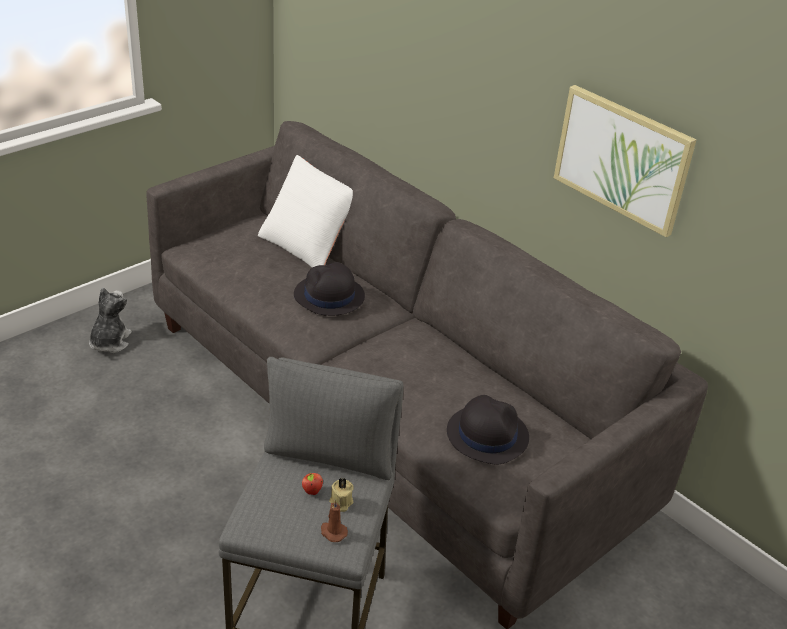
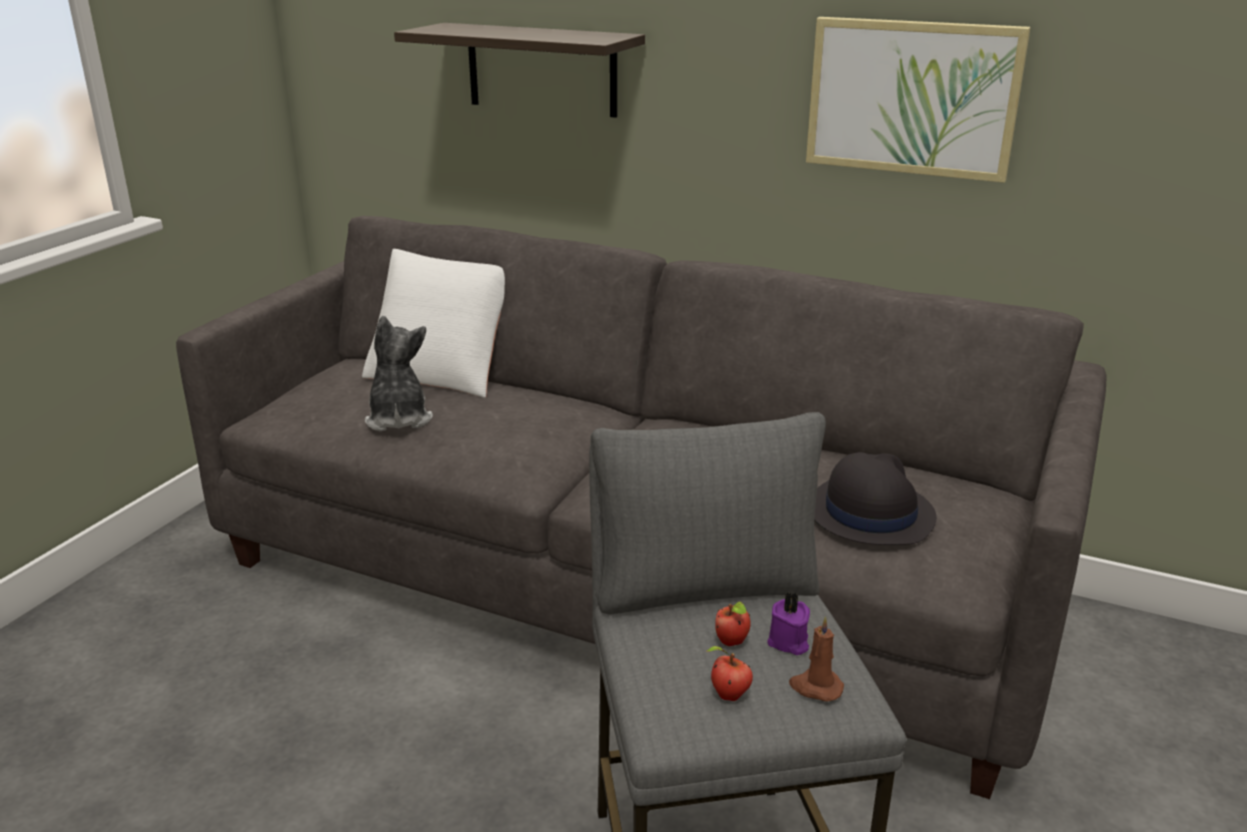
camera: 20 degrees left, 10 degrees down
plush toy [89,288,132,353] -> plush toy moved to [365,316,433,431]
black hat [294,262,365,316] -> none
beige candle [329,478,354,512] -> purple candle [767,593,810,655]
none -> shelf [394,23,645,118]
none -> apple [707,646,753,701]

